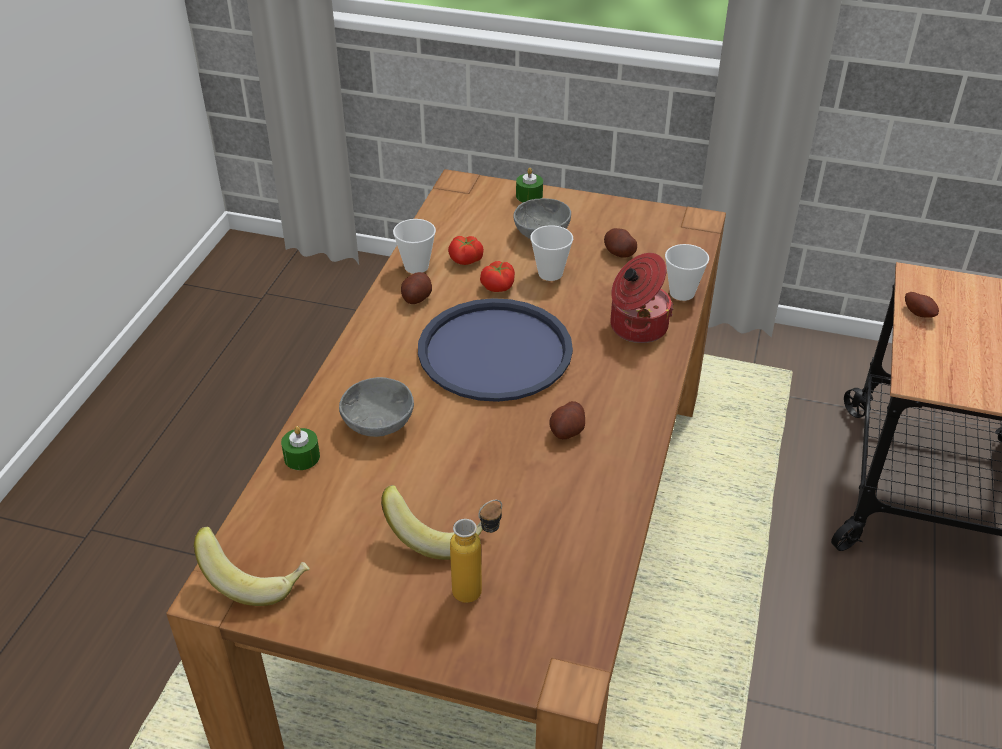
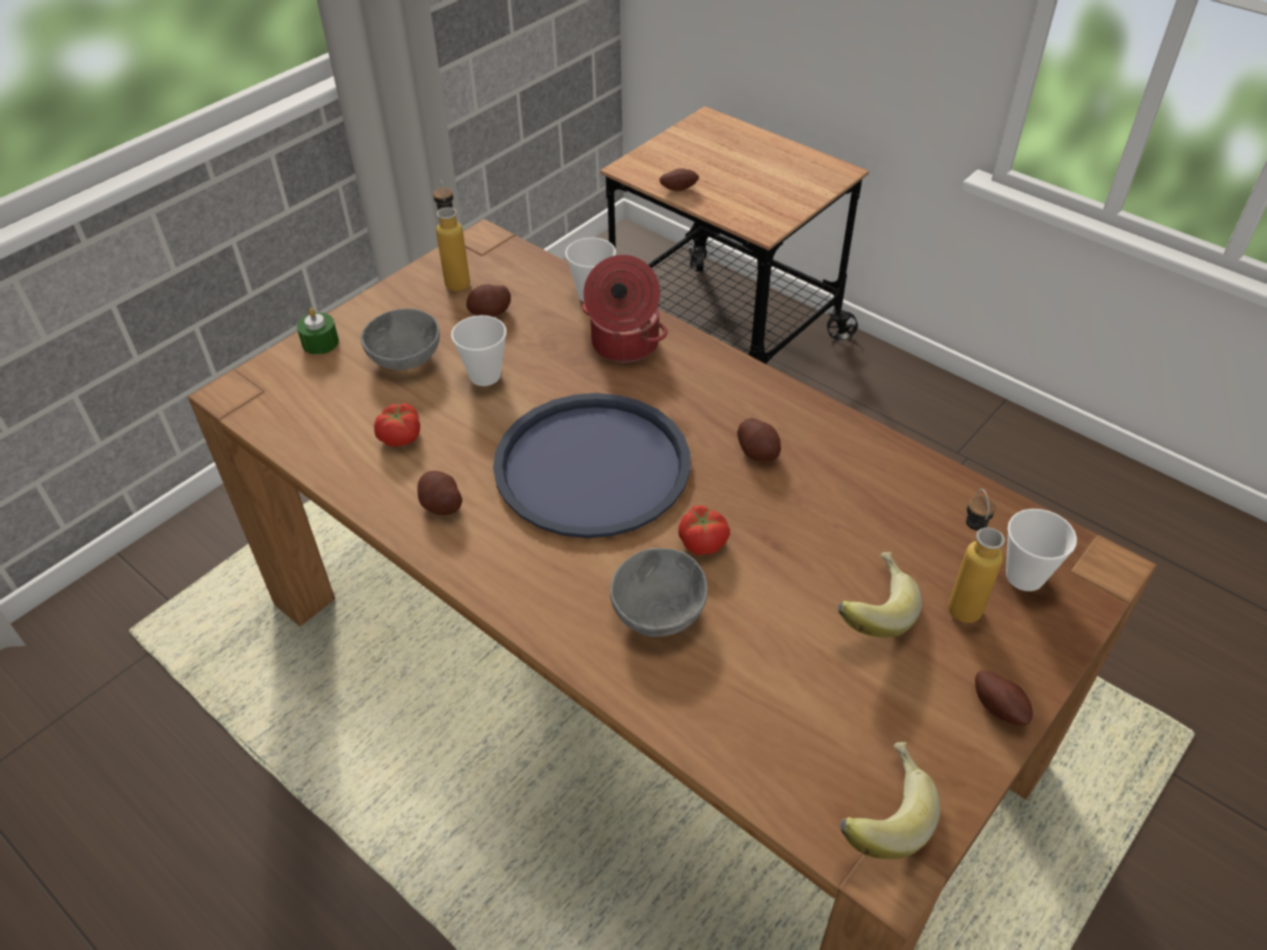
camera: 65 degrees left, 5 degrees up
green candle [281,426,320,470] -> none
cup [393,219,436,274] -> cup moved to [1006,509,1077,591]
tomato [480,261,515,292] -> tomato moved to [678,505,730,555]
none -> bottle [433,180,470,291]
none -> potato [975,671,1033,725]

